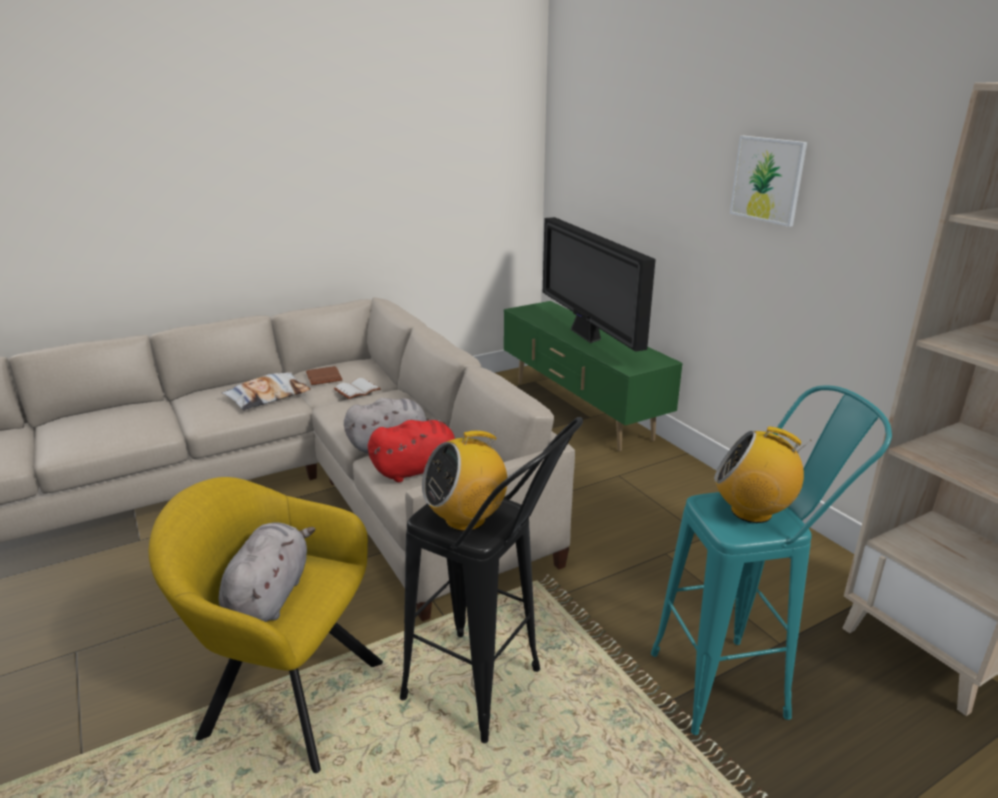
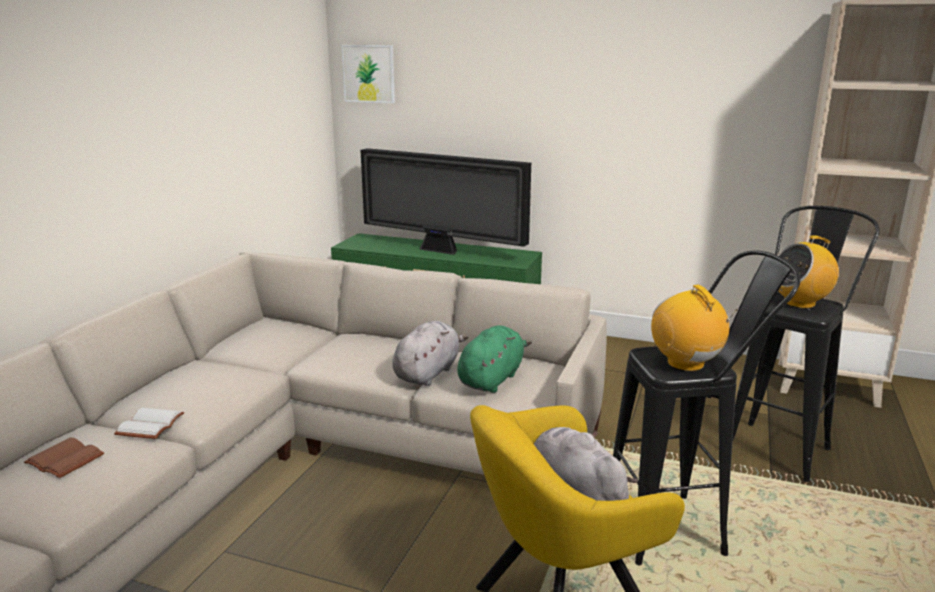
camera: 40 degrees left, 5 degrees down
pillow [222,372,311,410] -> none
brown book [306,366,343,385] -> brown book moved to [24,438,104,478]
white book [333,378,381,399] -> white book moved to [114,408,184,439]
red plush toy [368,420,455,482] -> green plush toy [457,325,532,393]
radio [422,431,507,531] -> radio turned 135 degrees clockwise [651,285,737,372]
turquoise stool [651,386,892,735] -> black stool [733,206,880,482]
picture [730,136,807,227] -> picture moved to [341,45,395,103]

